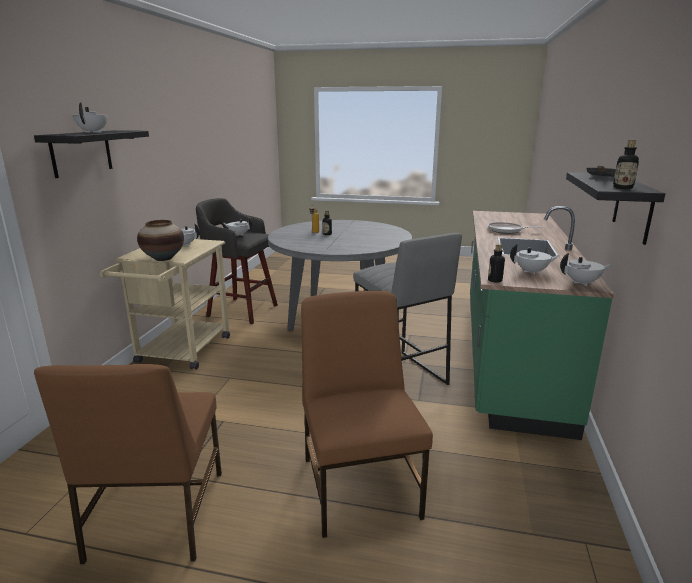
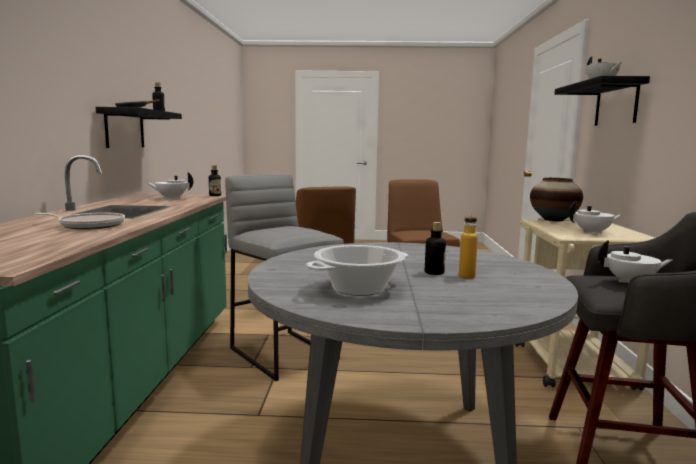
camera: 170 degrees right, 10 degrees down
white teapot [560,253,611,286] -> none
none -> cooking pot [306,245,408,296]

